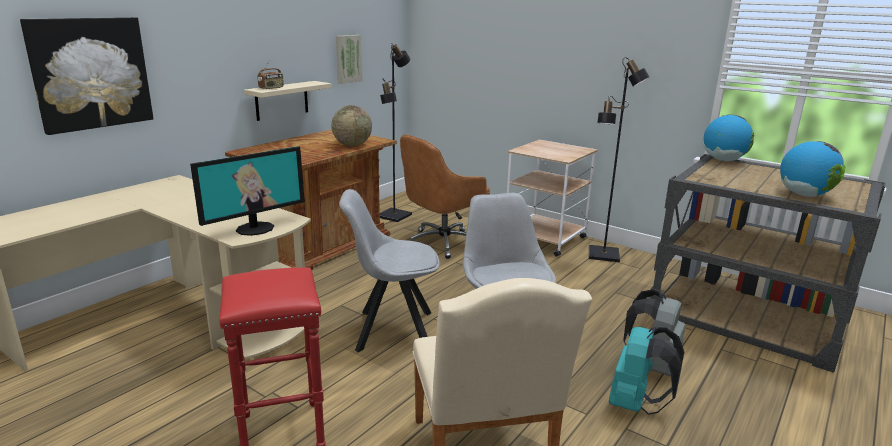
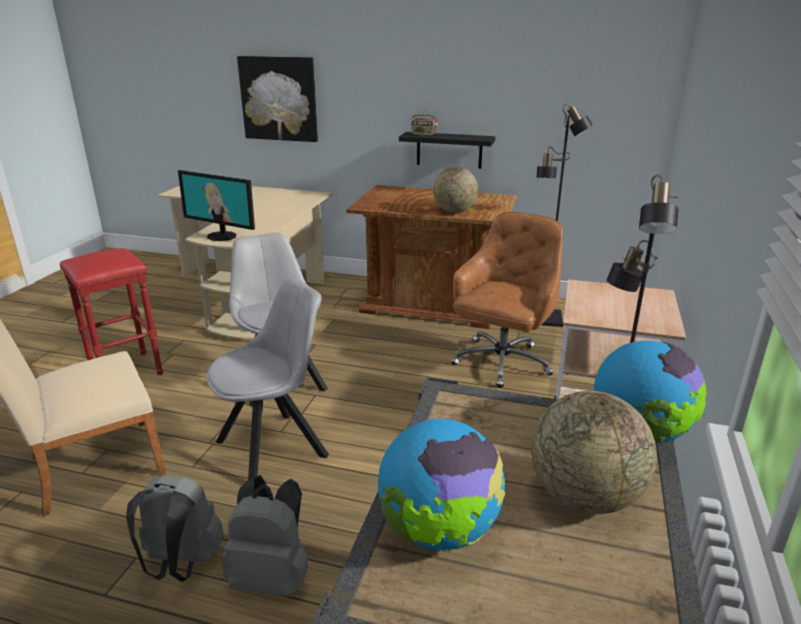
camera: 70 degrees right, 5 degrees up
beige shelf [244,81,332,121] -> black shelf [399,132,495,169]
picture [336,35,363,84] -> none
brown office chair [400,134,490,259] -> brown office chair turned 90 degrees clockwise [451,212,563,388]
turquoise backpack [609,327,684,415] -> grey backpack [126,476,224,582]
none -> globe [531,391,657,514]

